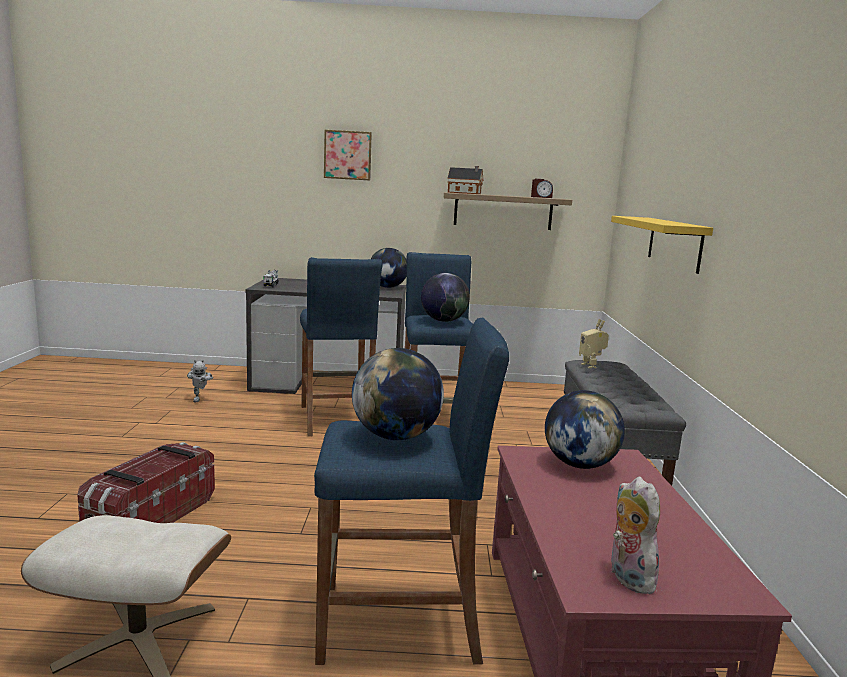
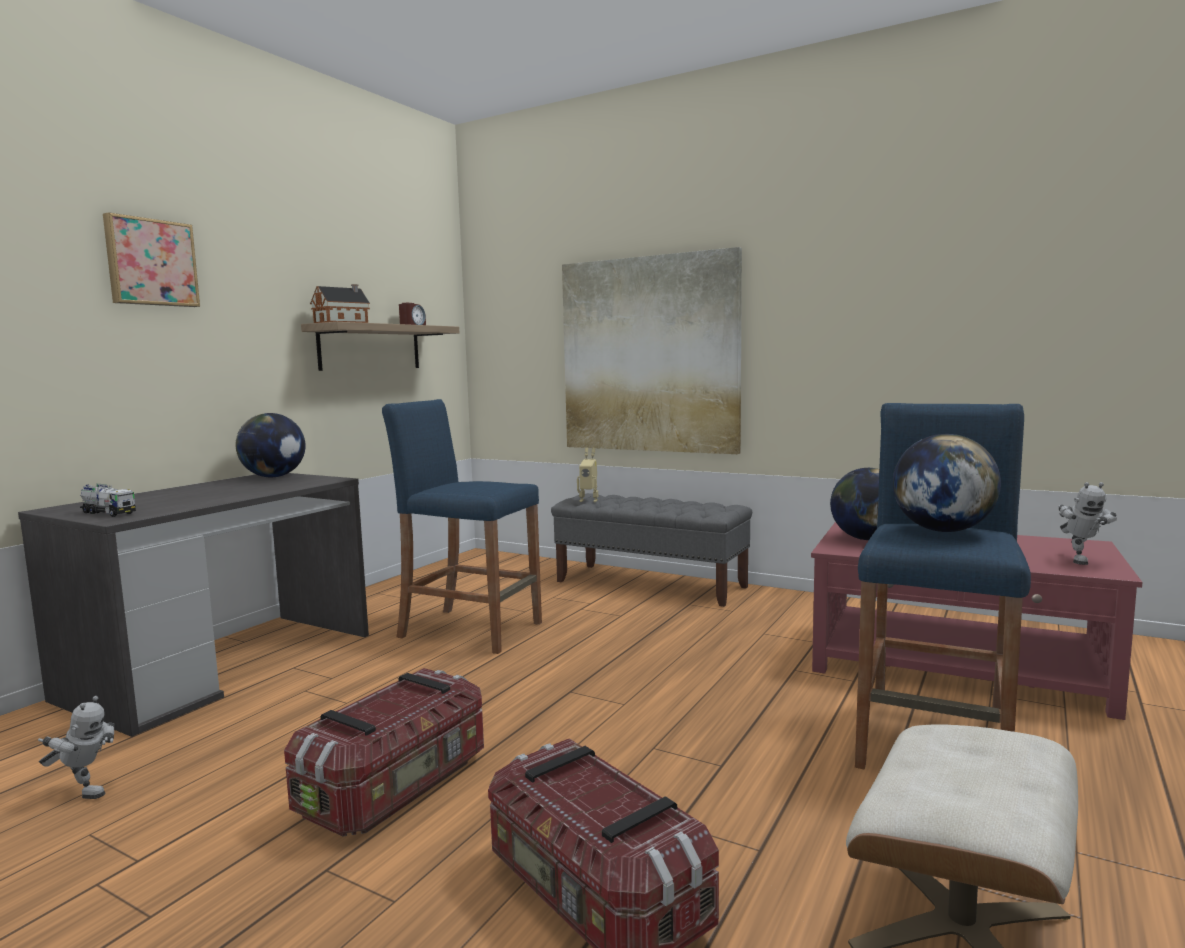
camera: 60 degrees left, 5 degrees down
blue stool [300,257,383,437] -> none
globe [421,273,470,322] -> none
yellow shelf [611,216,713,274] -> picture [562,247,742,454]
plush toy [611,477,662,594] -> toy robot [1058,482,1117,565]
none -> storage box [284,668,484,837]

